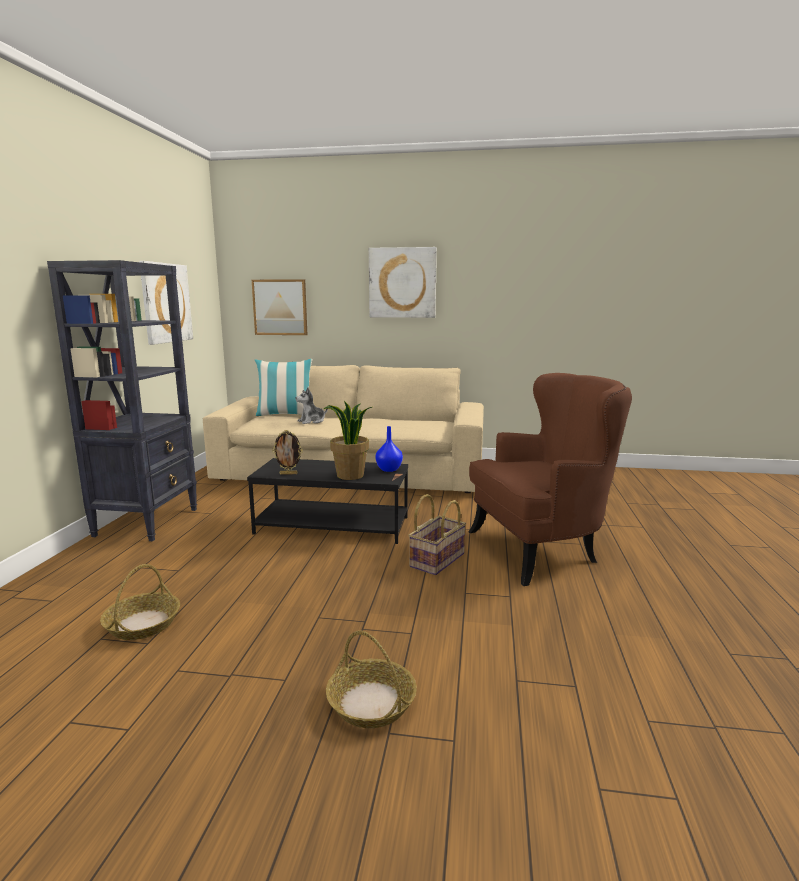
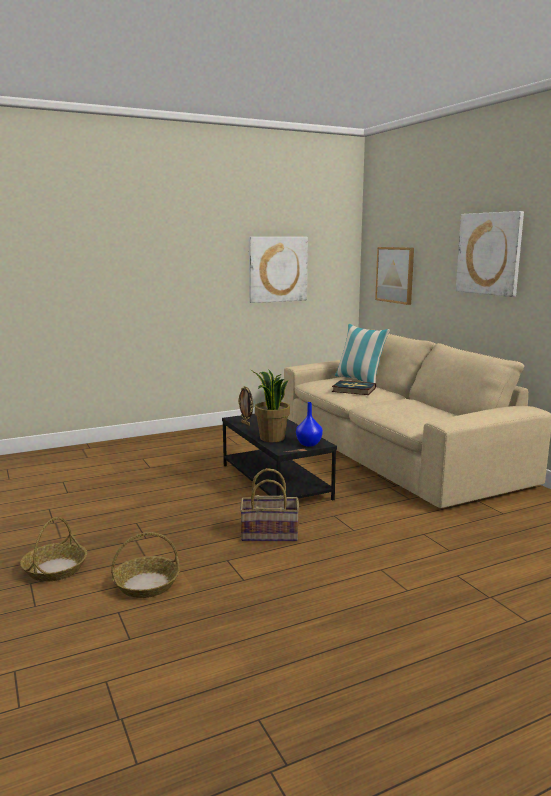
camera: 55 degrees right, 0 degrees up
black bookcase [47,260,197,541] -> none
basket [100,564,180,640] -> basket moved to [111,532,180,598]
plush toy [296,387,328,424] -> book [332,380,376,395]
brown armchair [468,373,632,586] -> none

